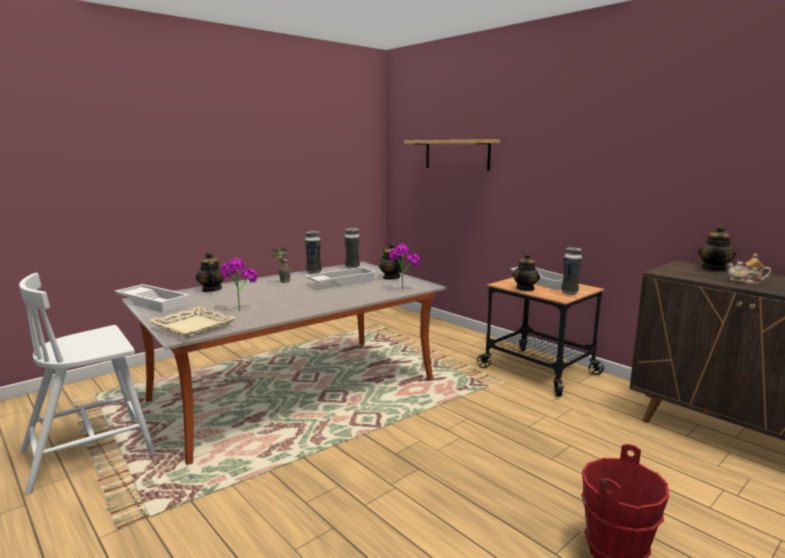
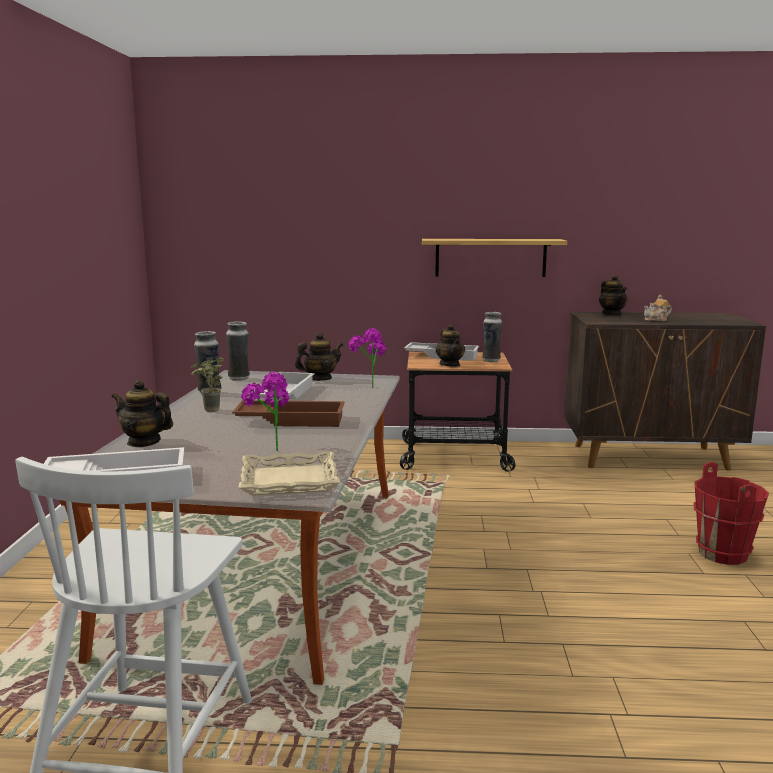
camera: 45 degrees left, 0 degrees up
teapot [379,243,404,280] -> teapot turned 135 degrees clockwise [295,332,343,381]
shelf [404,139,500,171] -> shelf moved to [422,239,567,277]
none -> brown tray [232,400,345,427]

